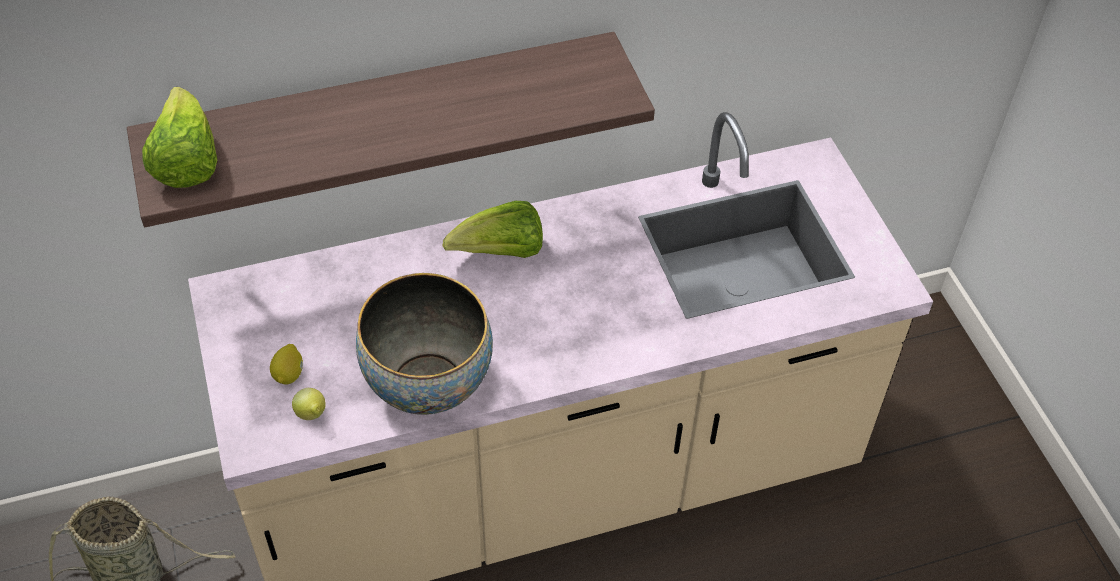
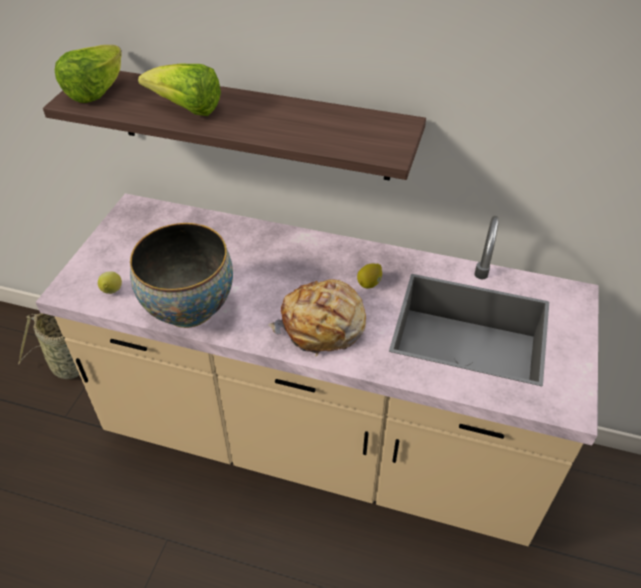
camera: 35 degrees right, 5 degrees down
lemon [270,344,303,384] -> lemon moved to [357,263,382,289]
lettuce [442,201,543,258] -> lettuce moved to [138,63,221,116]
none -> bread [268,279,366,356]

